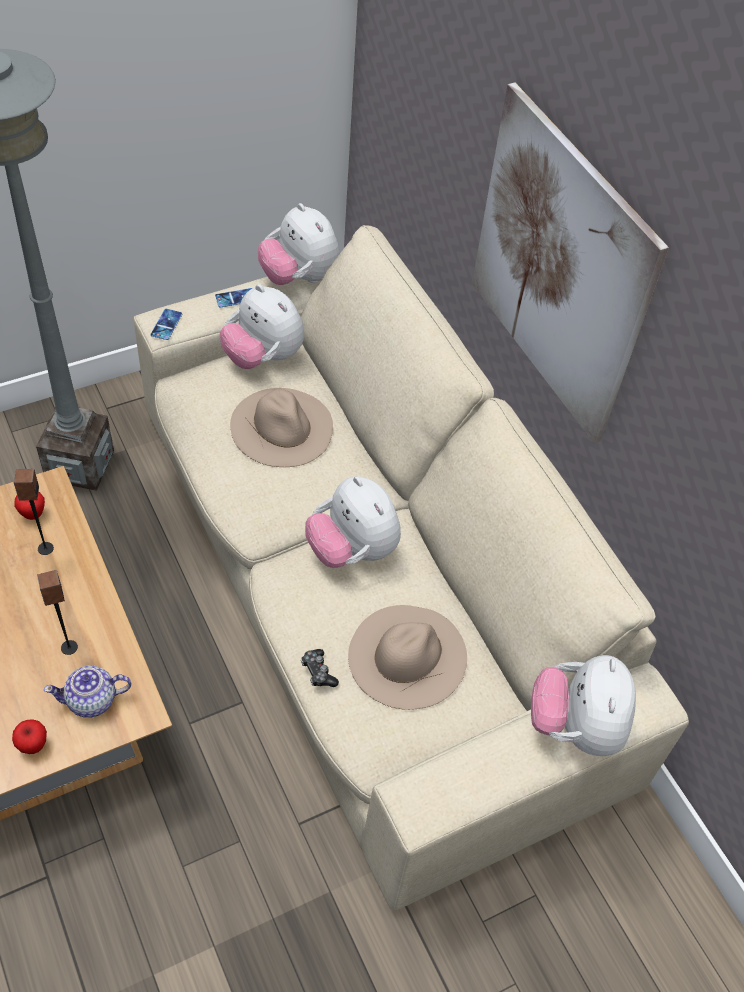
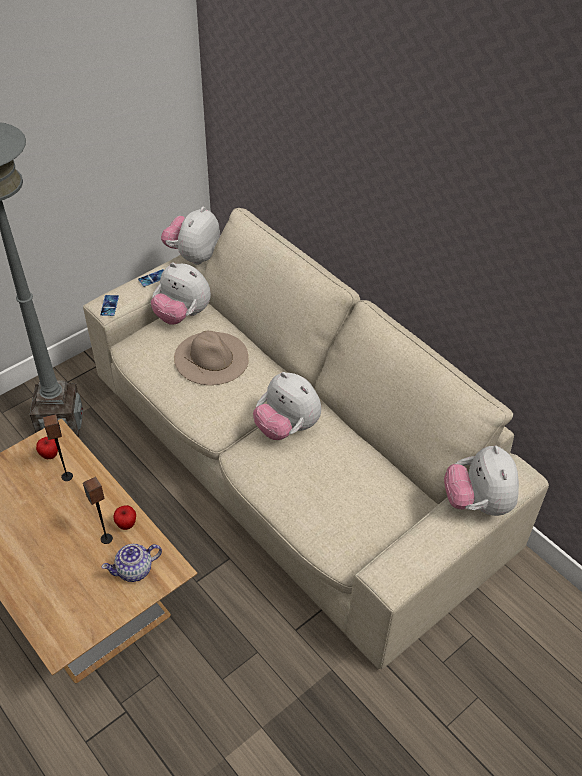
camera: 10 degrees left, 5 degrees down
apple [12,719,47,754] -> apple moved to [113,505,136,530]
plush toy [258,203,339,285] -> plush toy turned 75 degrees clockwise [161,207,220,265]
game controller [301,649,339,687] -> none
beige hat [348,605,467,710] -> none
picture [472,83,669,443] -> none

